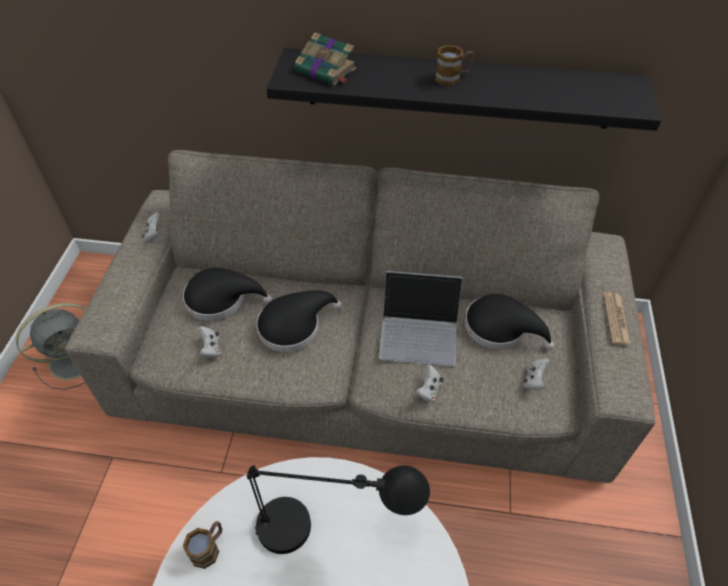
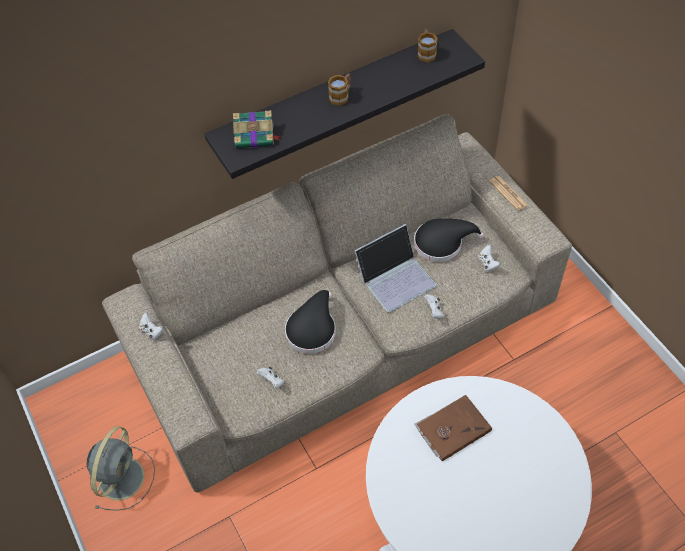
camera: 35 degrees left, 5 degrees up
black hat [183,268,272,321] -> none
mug [183,521,222,569] -> mug moved to [417,29,438,62]
black table lamp [247,465,430,554] -> brown book [415,395,492,461]

